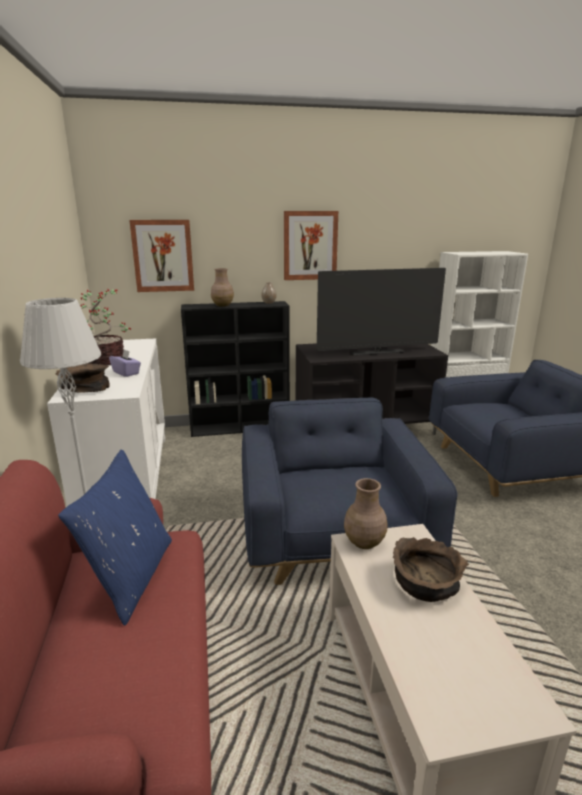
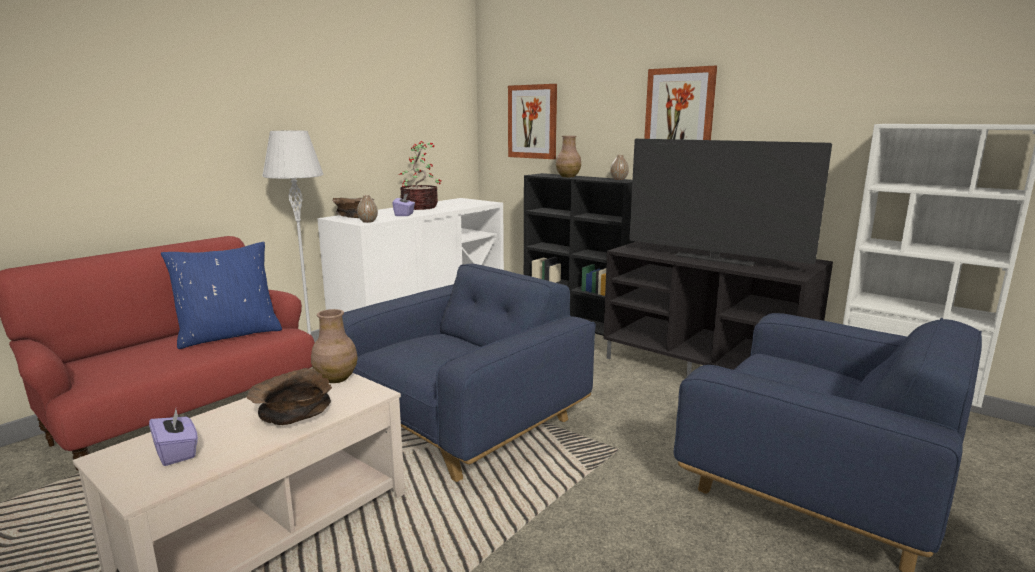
camera: 50 degrees right, 5 degrees down
none -> purple tissue box [149,409,198,466]
none -> vase [357,195,378,223]

